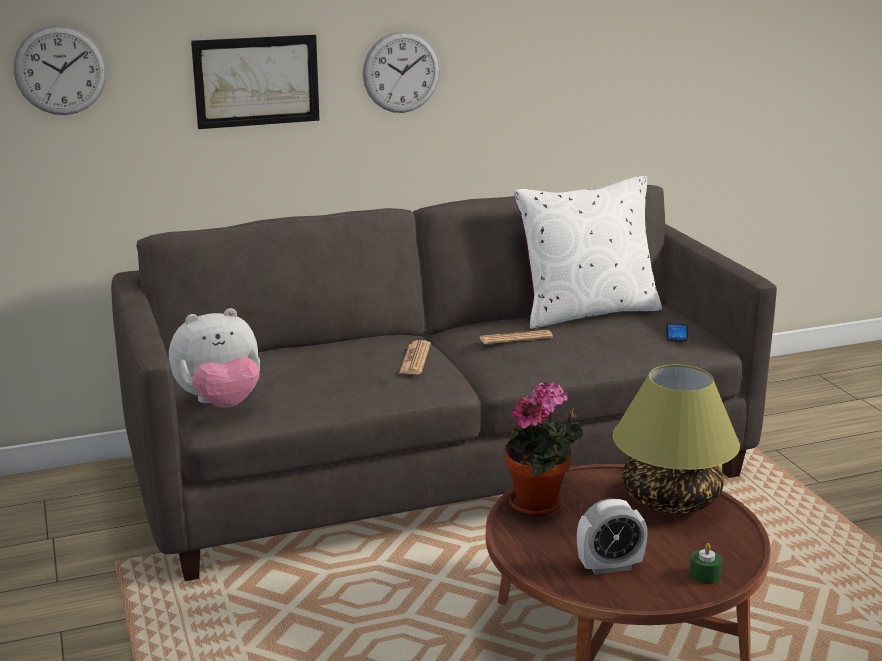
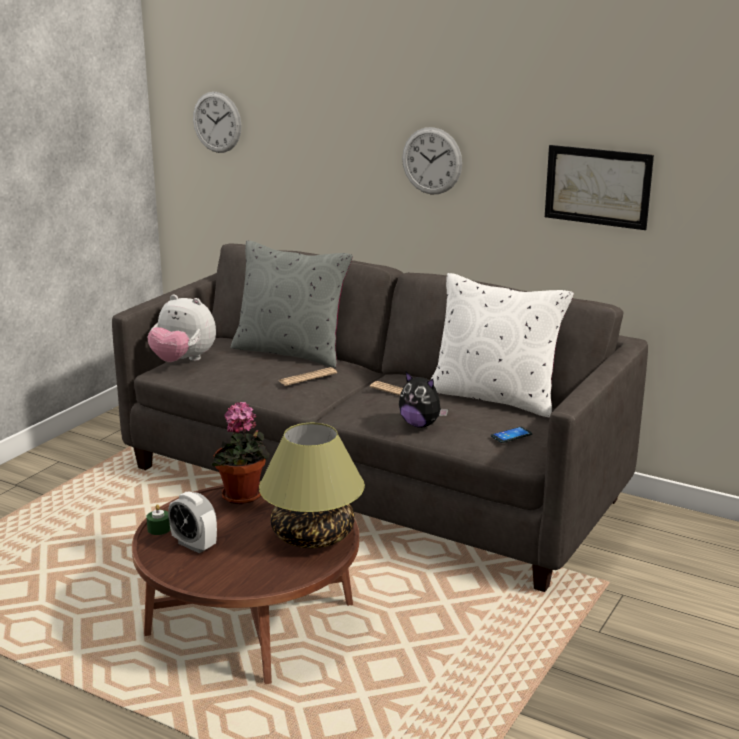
camera: 50 degrees right, 0 degrees up
picture [191,35,319,129] -> picture moved to [545,145,654,230]
green candle [689,543,723,584] -> green candle moved to [146,504,171,535]
none -> grey pillow [231,241,353,368]
none -> plush toy [399,372,448,428]

